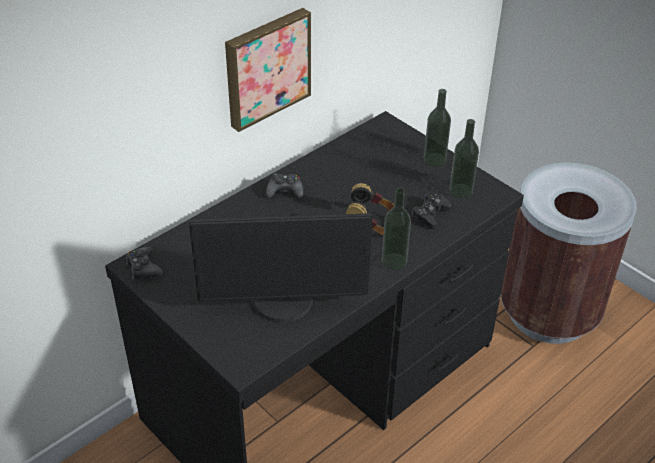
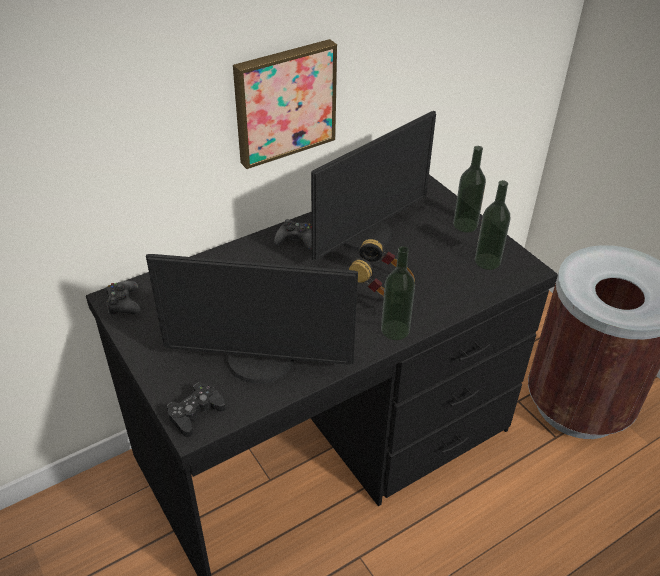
camera: 10 degrees right, 0 degrees up
black game controller [412,192,451,229] -> black game controller moved to [167,382,225,437]
none -> monitor [311,111,436,261]

